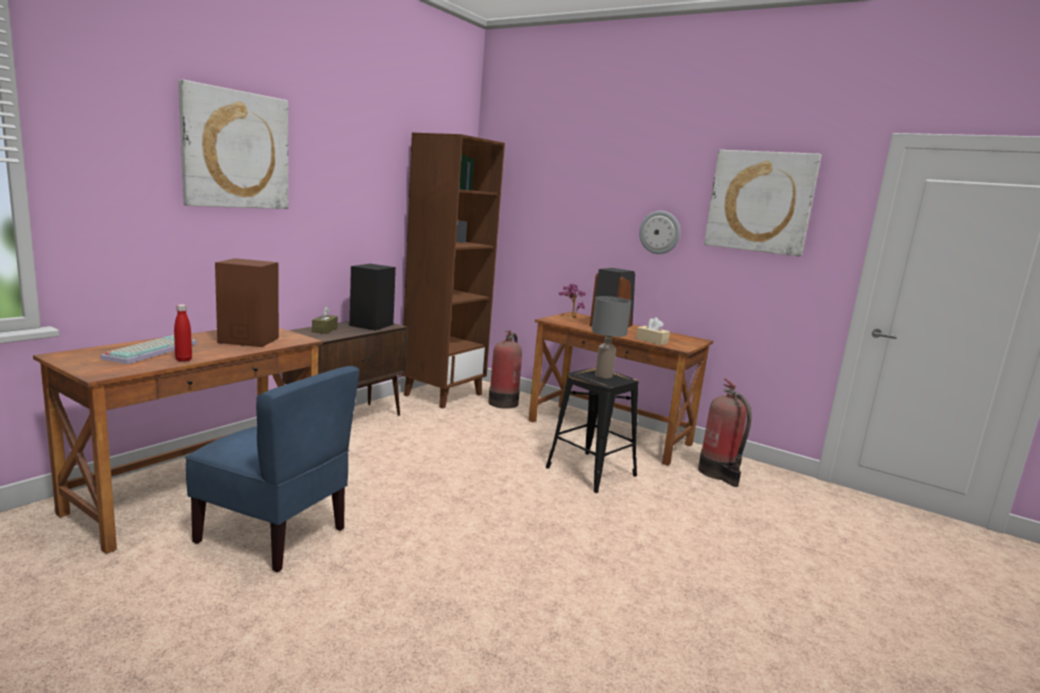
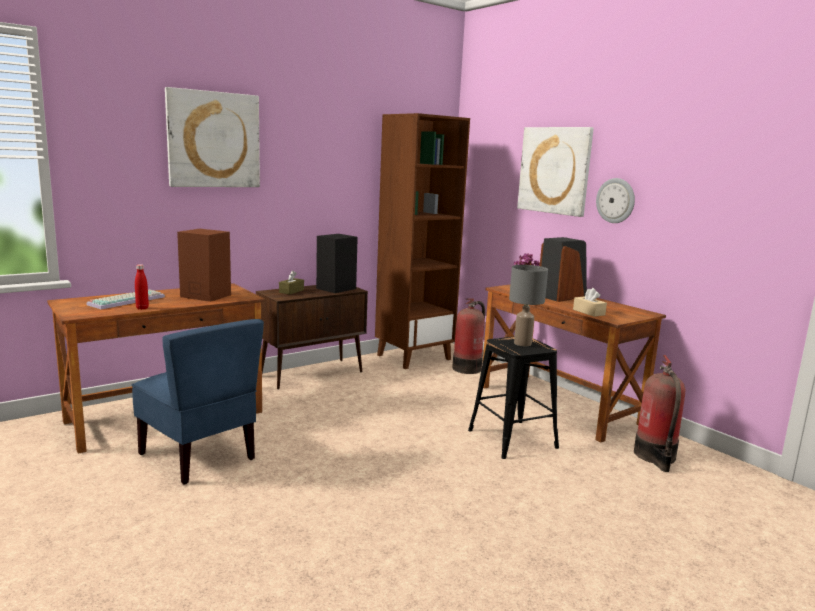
camera: 20 degrees right, 0 degrees up
picture [704,150,821,257] -> picture moved to [517,127,594,217]

